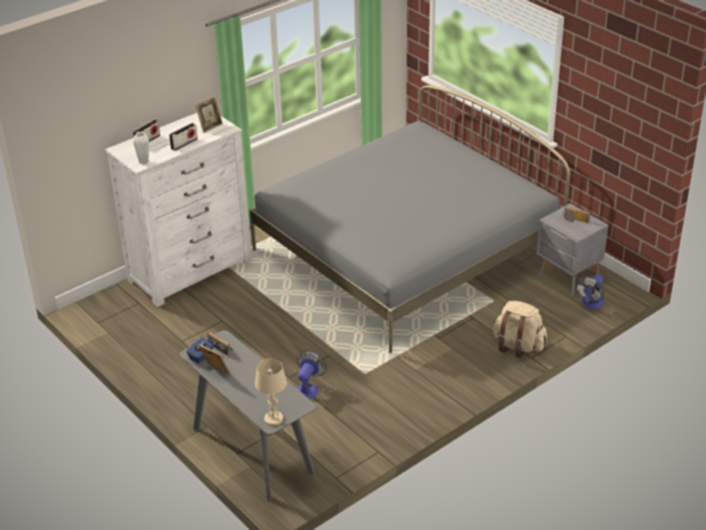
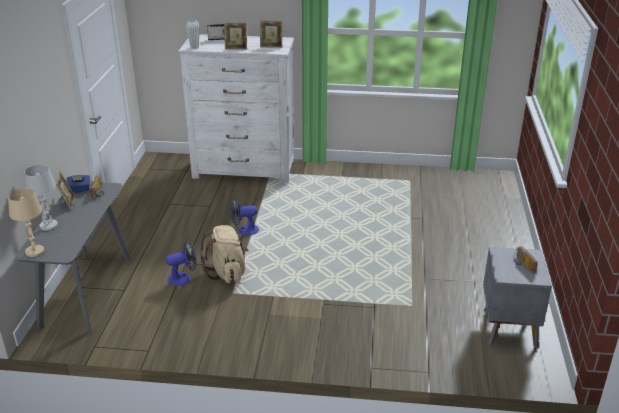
camera: 45 degrees right, 5 degrees down
radio [169,123,198,151] -> picture frame [224,22,247,50]
grey bed [249,85,570,353] -> none
beige backpack [493,301,547,358] -> beige backpack moved to [200,225,249,283]
fan [576,275,604,309] -> fan moved to [231,199,259,236]
none -> white table lamp [24,165,58,231]

